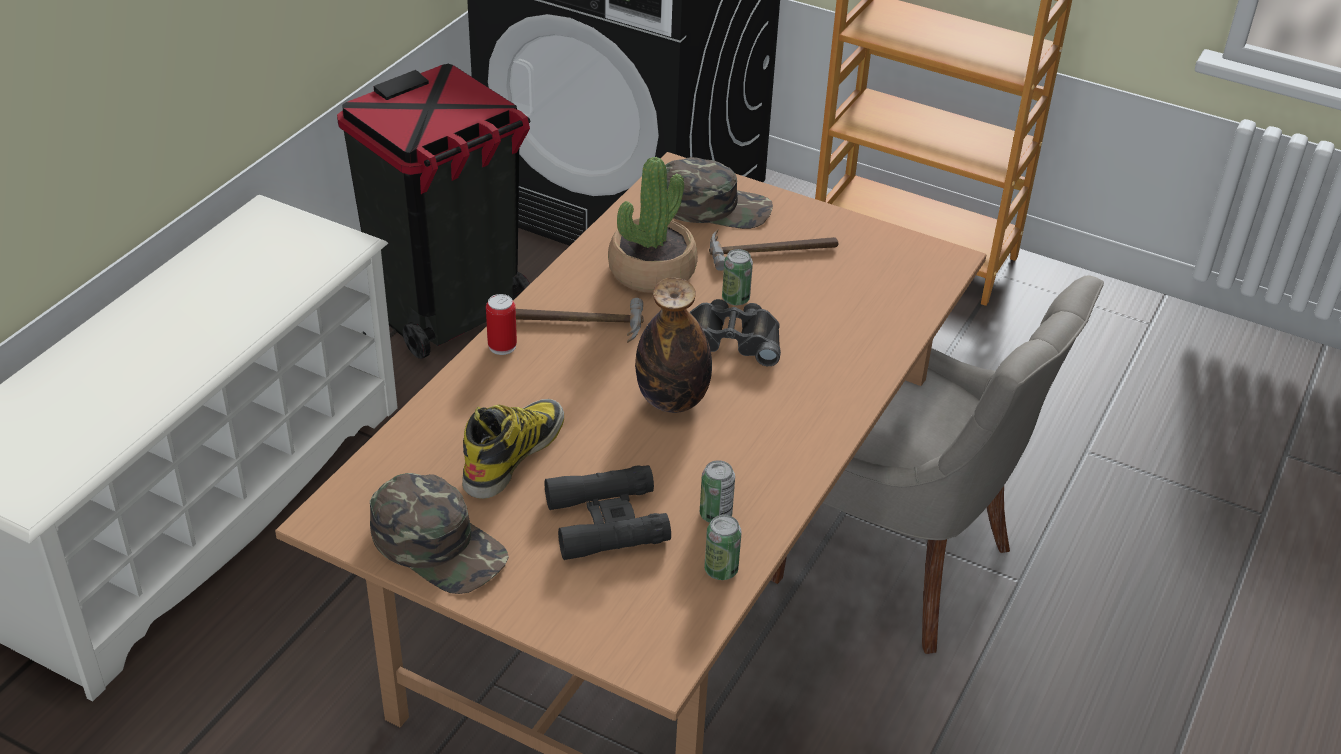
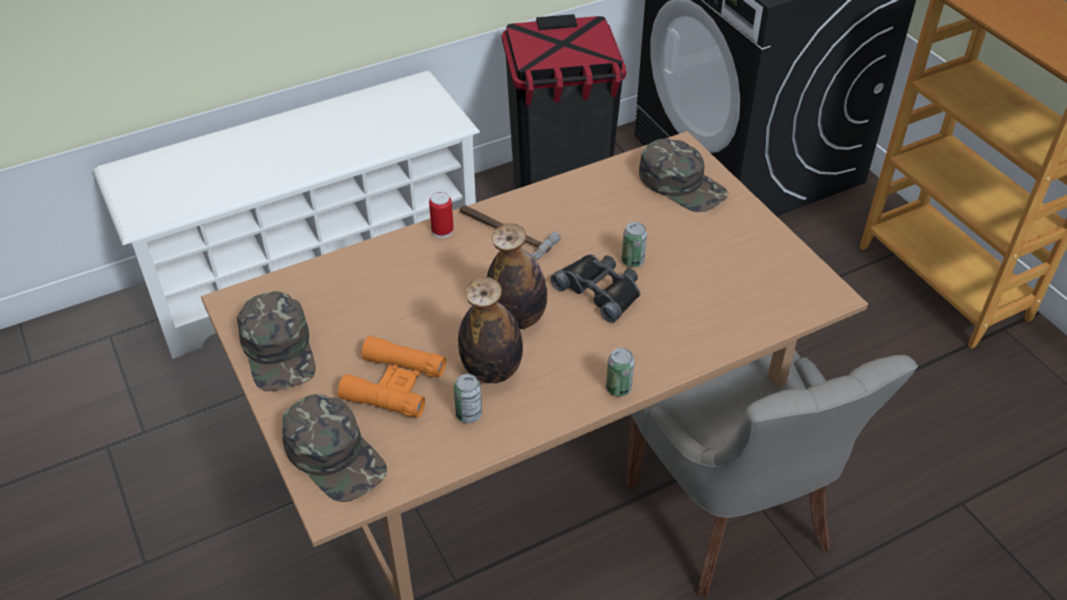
camera: 35 degrees right, 5 degrees up
boot [462,399,564,499] -> none
black binoculars [544,465,671,560] -> orange binoculars [338,336,446,418]
potted plant [608,157,698,293] -> none
can [704,515,742,580] -> can moved to [606,348,634,397]
hammer [709,229,838,271] -> none
none -> green cap [282,394,387,502]
none -> bottle [458,277,523,383]

